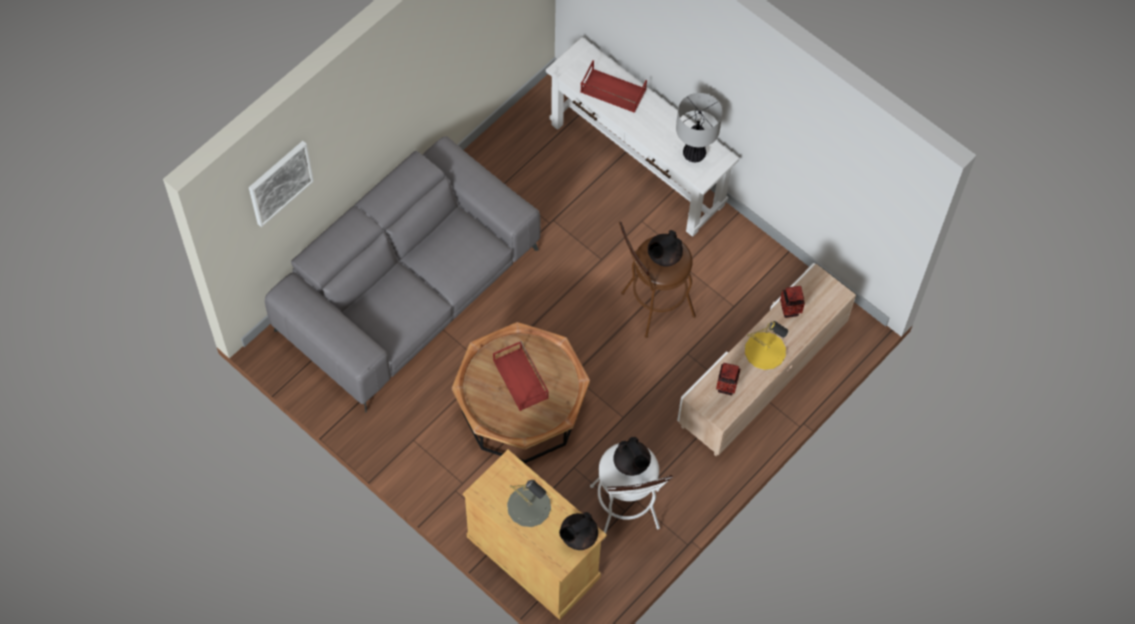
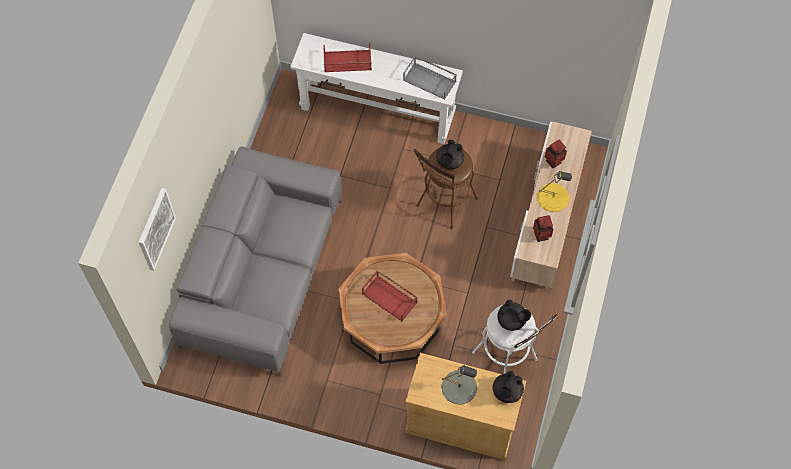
camera: 25 degrees left, 0 degrees up
table lamp [676,93,722,162] -> grey tray [403,56,457,100]

